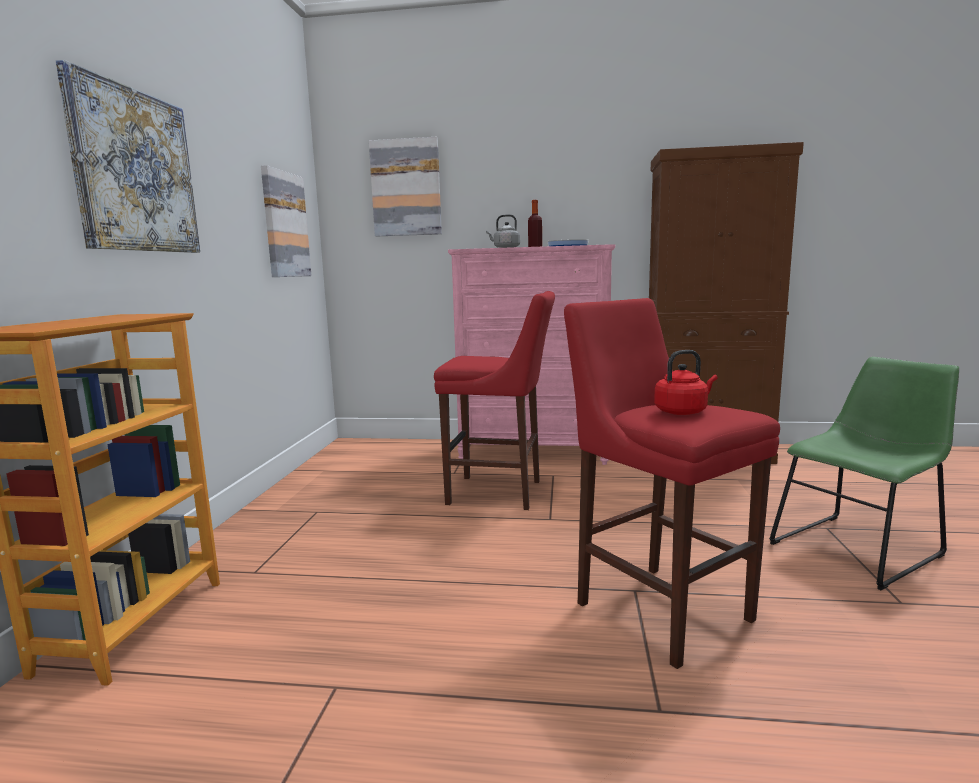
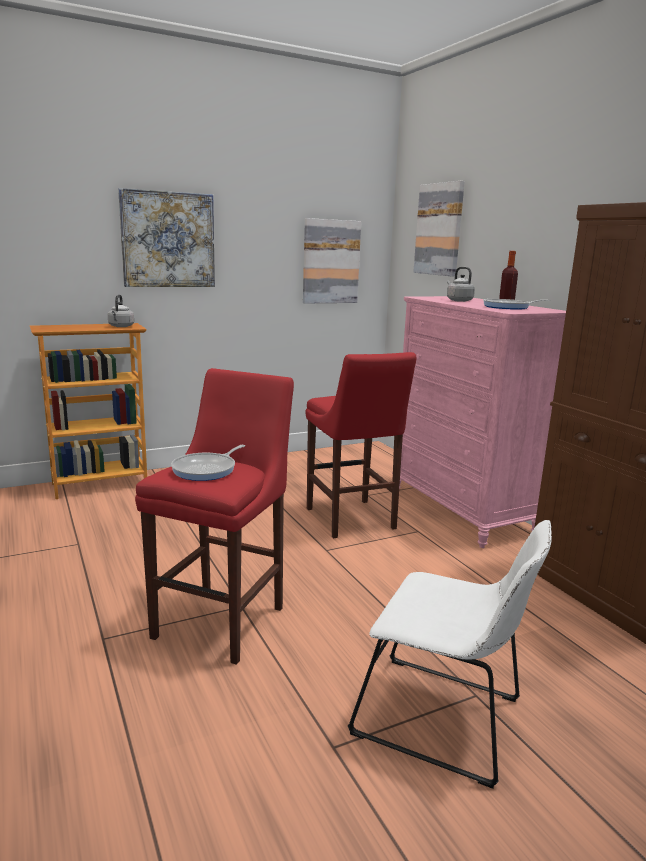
camera: 55 degrees right, 5 degrees up
red kettle [654,350,717,415] -> frying pan [171,445,245,481]
green chair [769,357,959,590] -> white chair [348,520,552,789]
none -> grey kettle [108,295,134,327]

